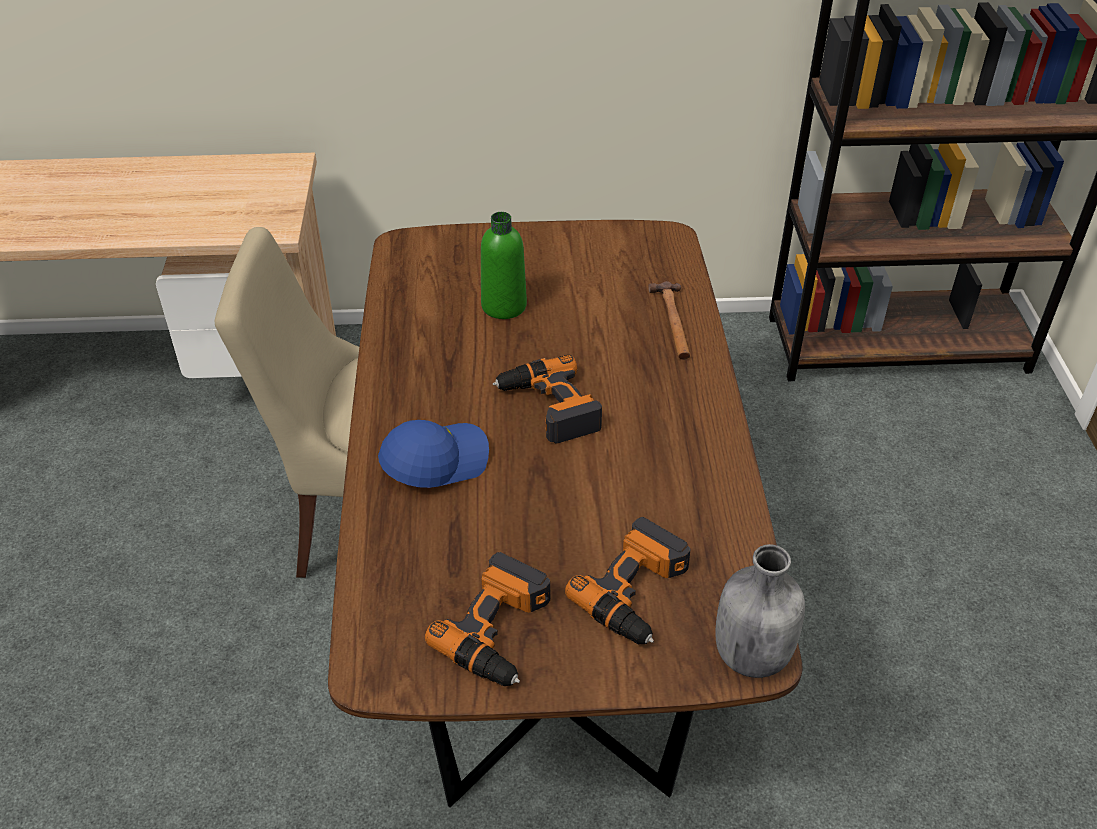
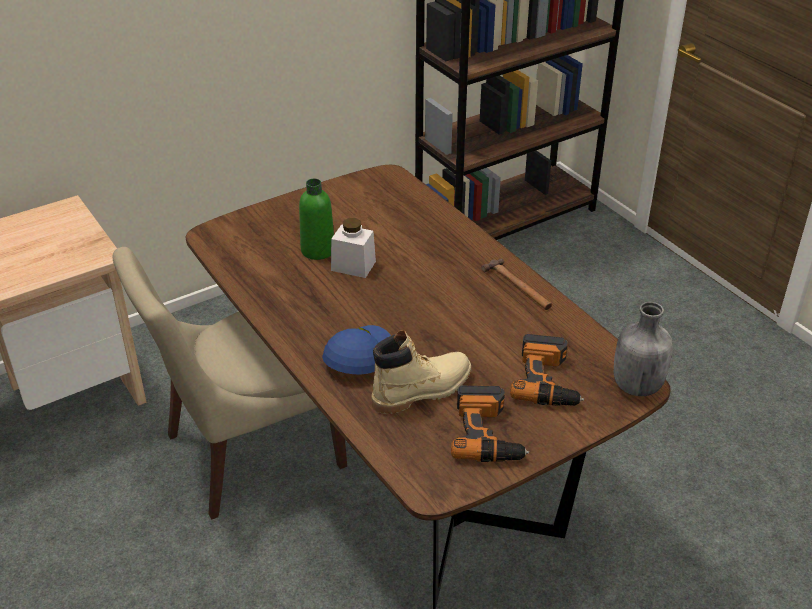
camera: 30 degrees left, 5 degrees down
power drill [493,355,602,444] -> none
hammer [648,281,690,360] -> hammer moved to [481,259,552,310]
none -> white jar [331,218,376,278]
none -> beige boot [371,330,471,414]

